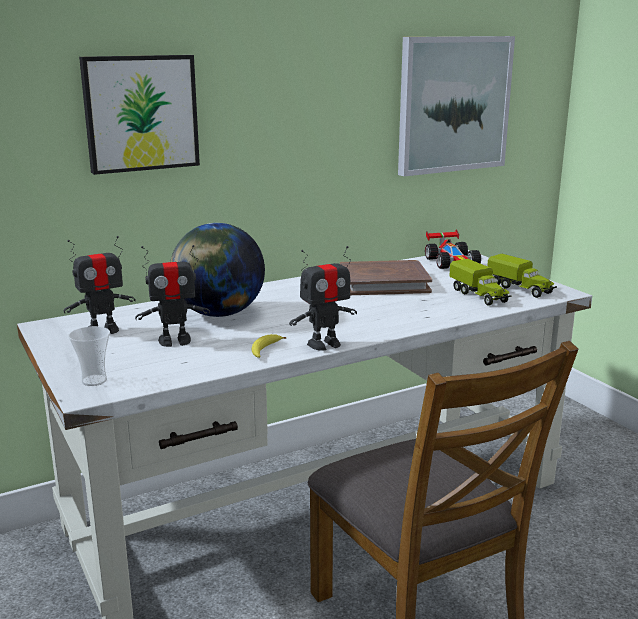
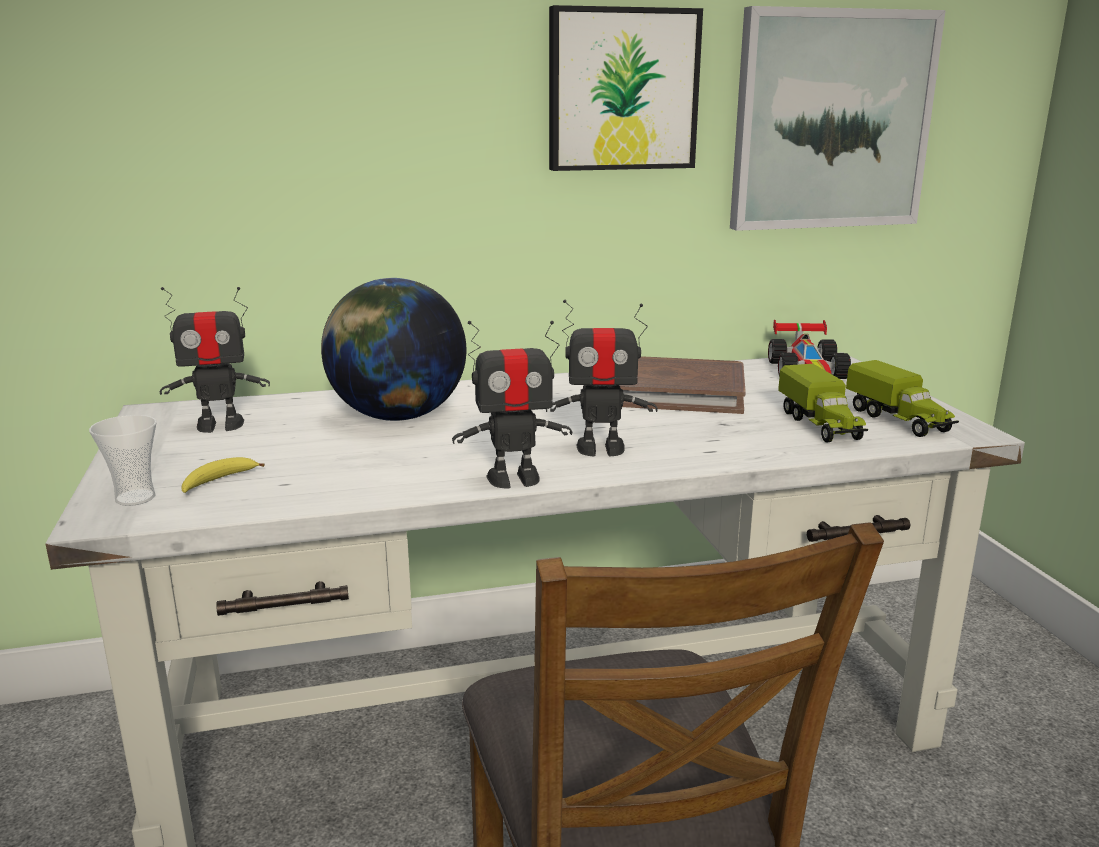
camera: 15 degrees right, 0 degrees up
picture [79,55,200,175] -> picture moved to [549,5,703,171]
toy robot [135,245,210,347] -> toy robot moved to [546,300,658,456]
banana [252,334,286,358] -> banana moved to [182,457,264,493]

